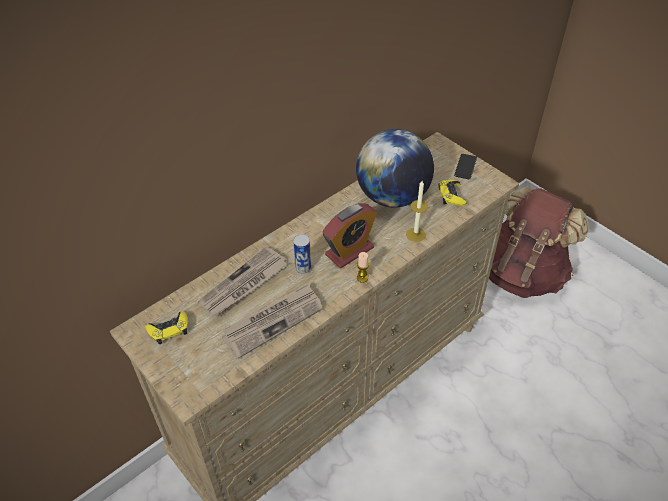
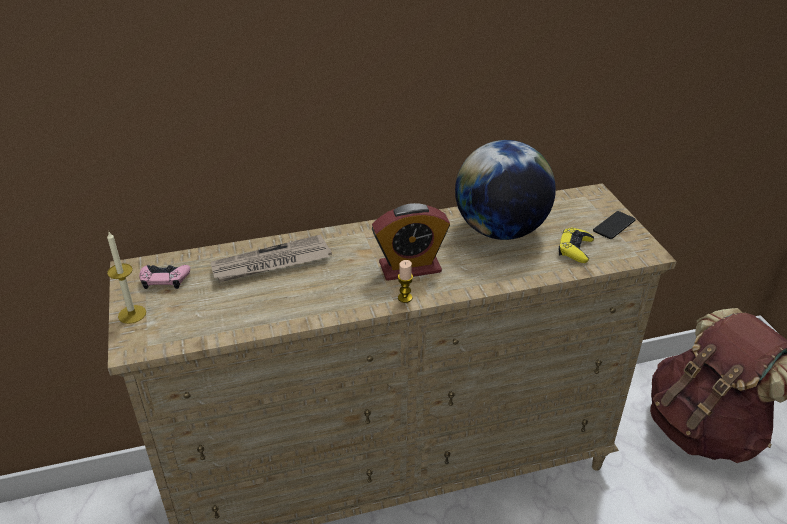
camera: 25 degrees right, 10 degrees down
yellow game controller [146,311,188,344] -> pink game controller [139,265,190,289]
newspaper [222,283,323,359] -> none
can [293,234,311,274] -> none
candle [406,181,428,242] -> candle moved to [107,232,146,324]

